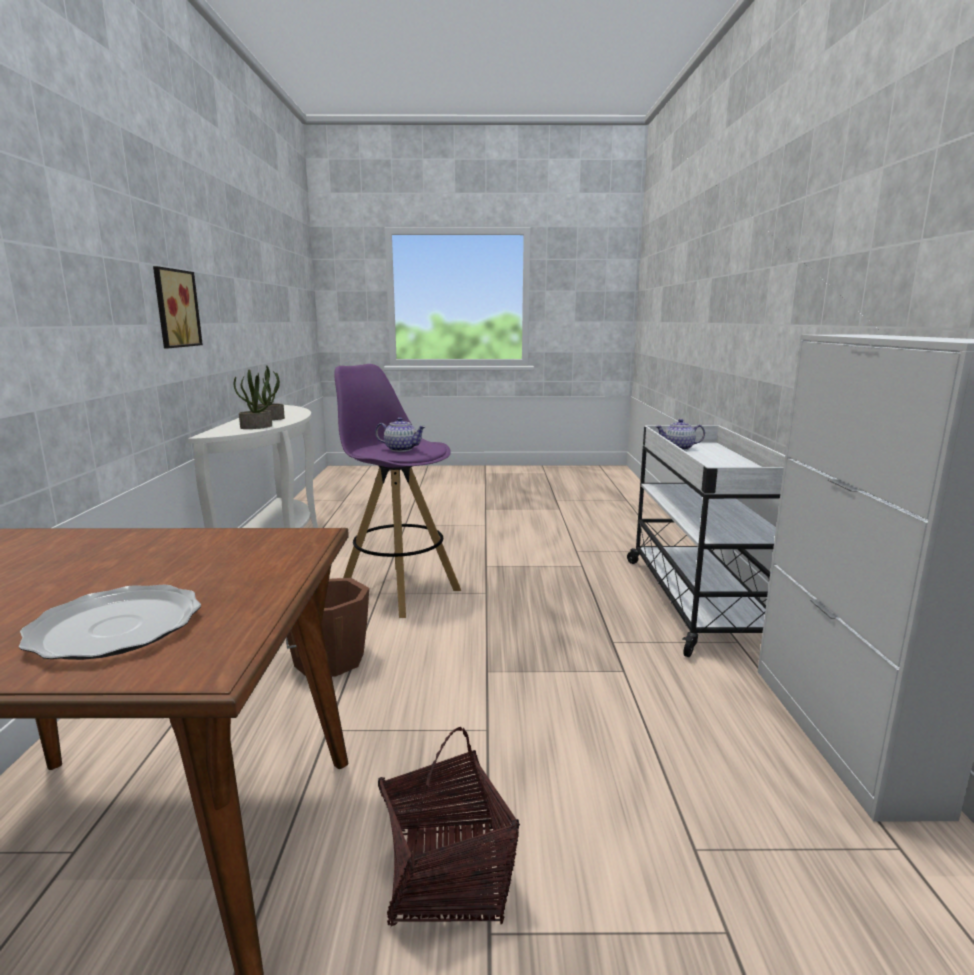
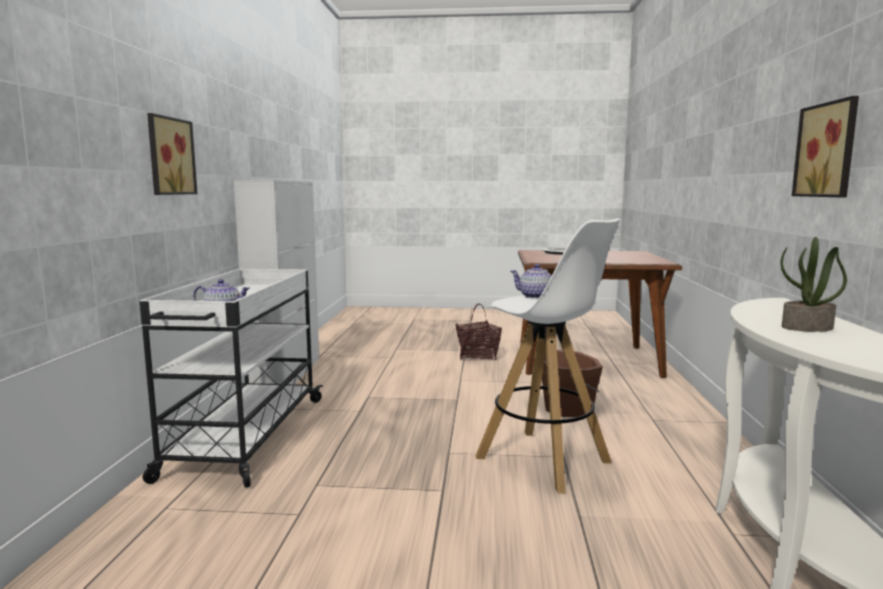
camera: 175 degrees left, 5 degrees down
potted plant [234,369,272,429] -> none
purple stool [334,364,461,618] -> white stool [476,218,621,494]
none -> picture [147,113,197,195]

